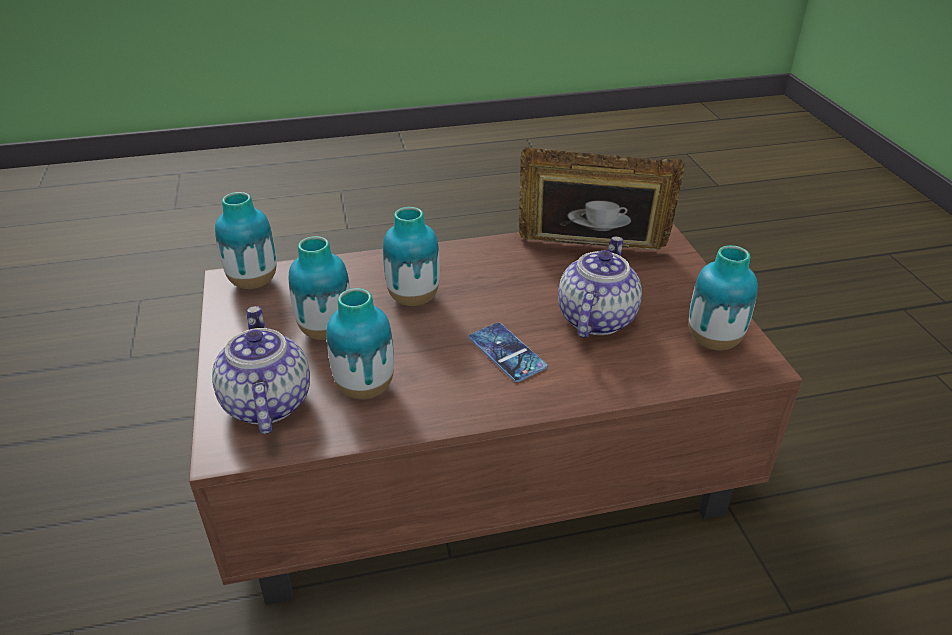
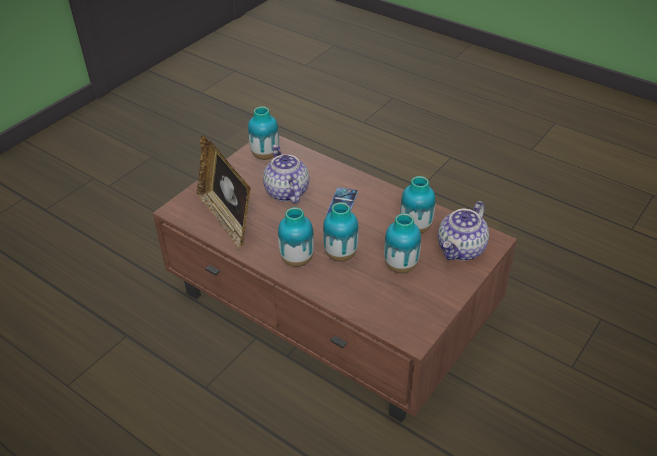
camera: 130 degrees left, 5 degrees up
vase [215,192,276,289] -> vase moved to [278,207,314,267]
teapot [558,236,642,338] -> teapot turned 90 degrees clockwise [263,144,309,204]

